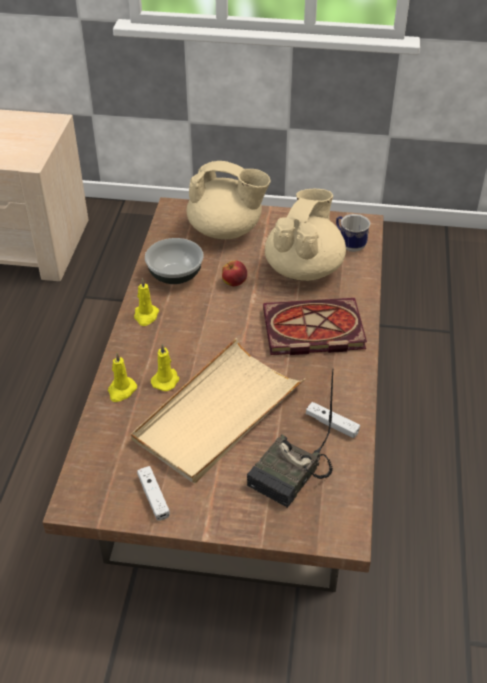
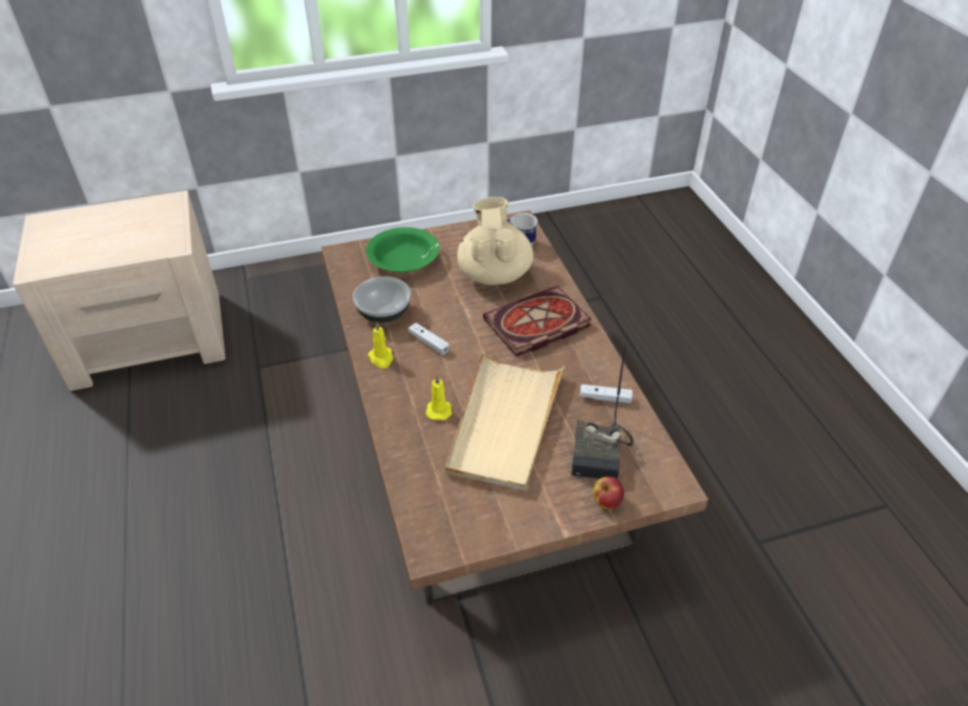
camera: 25 degrees left, 0 degrees up
yellow candle [108,353,137,402] -> none
white game controller [137,466,170,521] -> white game controller moved to [408,323,450,355]
beige teapot [187,161,271,239] -> green bowl [366,227,440,273]
apple [222,260,247,286] -> apple moved to [593,476,624,509]

